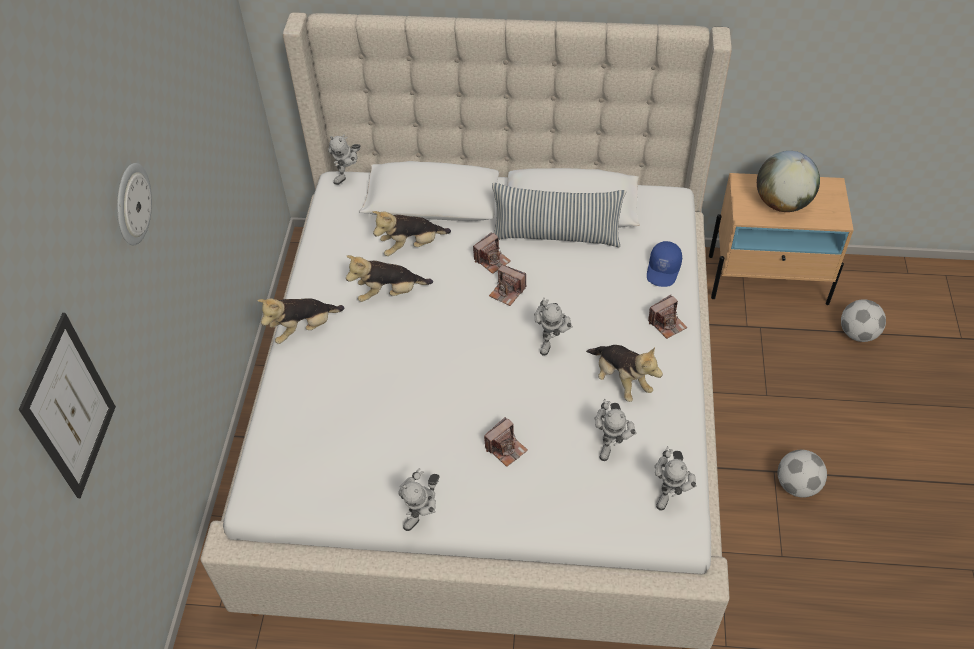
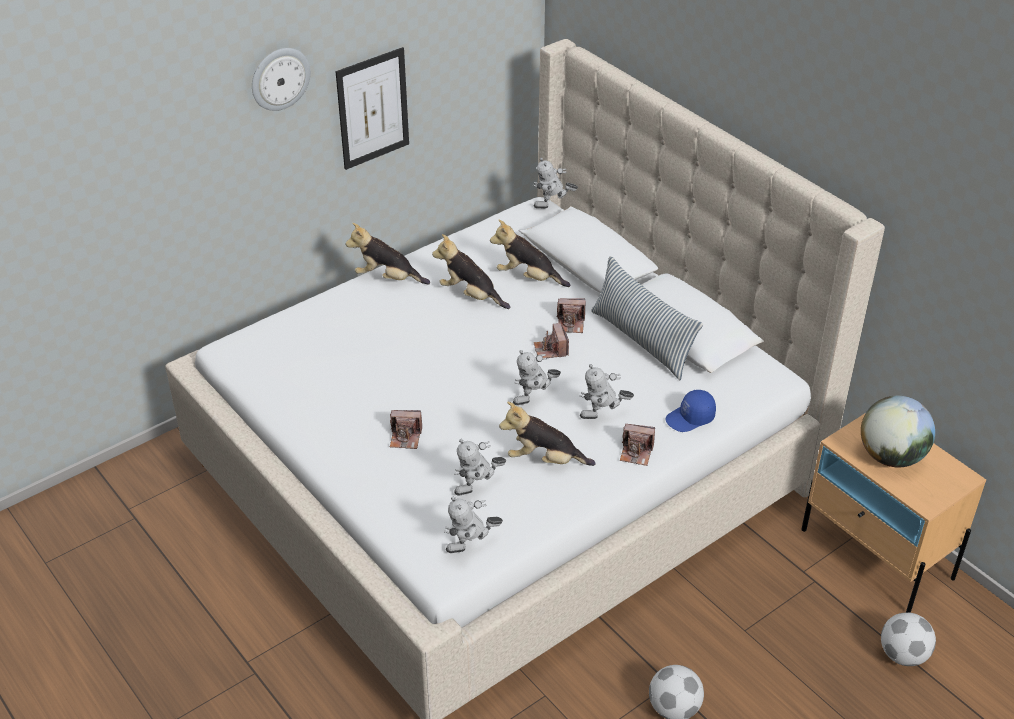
camera: 45 degrees right, 10 degrees down
picture [19,313,116,498] -> picture moved to [336,47,409,170]
toy robot [398,468,440,531] -> toy robot moved to [580,364,634,419]
plush toy [586,345,663,402] -> plush toy turned 90 degrees clockwise [499,402,596,466]

